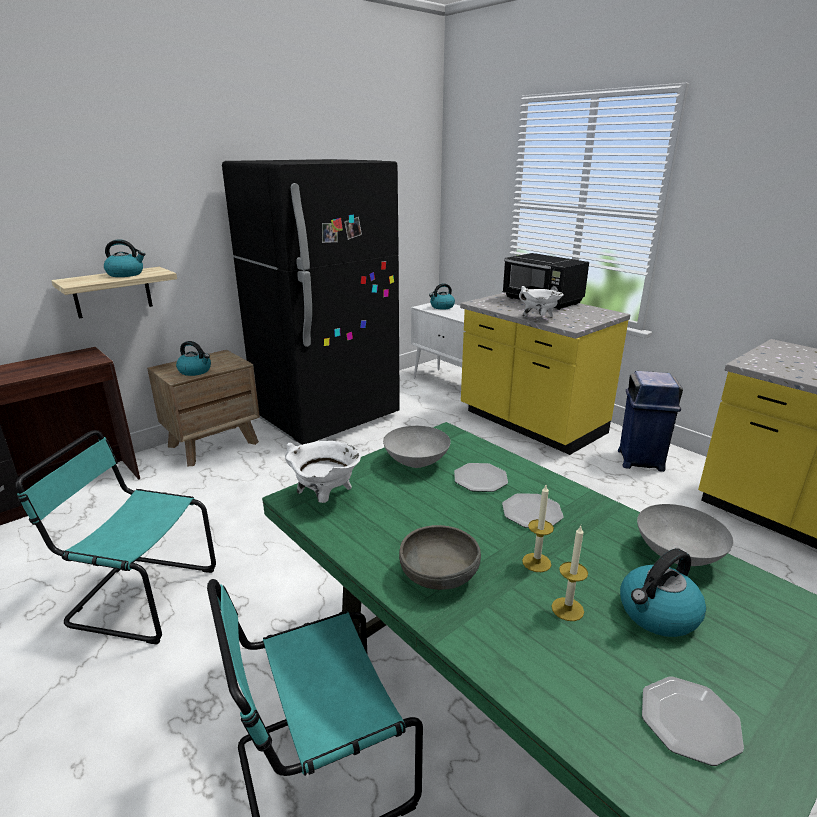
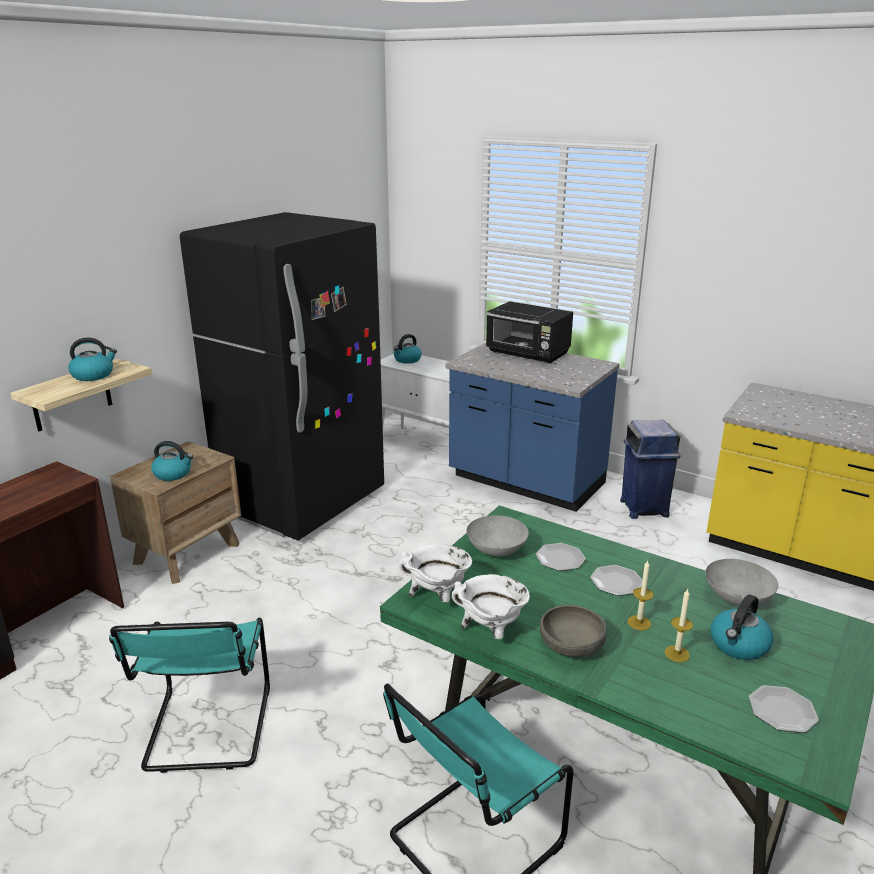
camera: 15 degrees left, 0 degrees up
turquoise chair [15,430,216,644] -> turquoise chair turned 90 degrees counterclockwise [109,618,270,773]
yellow counter [460,293,631,455] -> blue counter [446,343,620,512]
white cooking pot [519,286,564,317] -> white cooking pot moved to [452,574,530,639]

